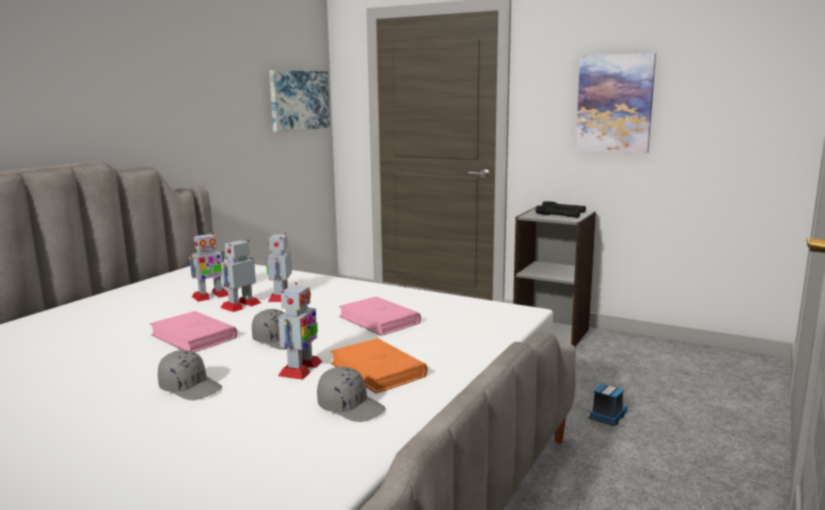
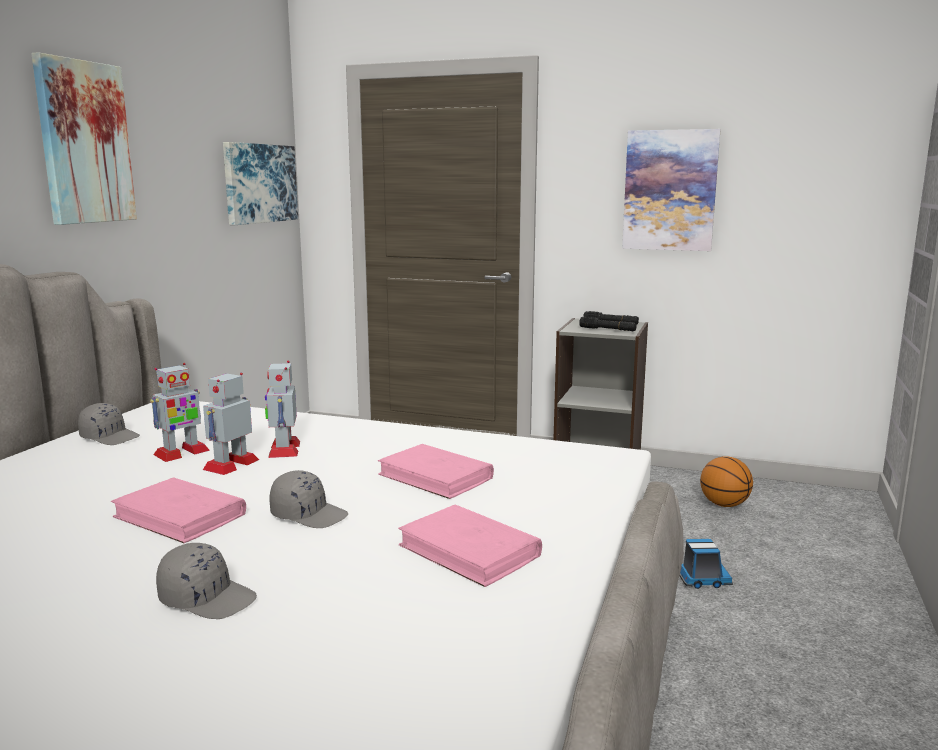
camera: 10 degrees left, 0 degrees up
toy robot [278,282,322,380] -> none
grey cap [317,367,385,422] -> grey cap moved to [78,403,140,445]
orange book [330,338,428,393] -> pink book [398,504,542,587]
toy truck [588,384,628,426] -> toy truck turned 60 degrees clockwise [680,539,733,589]
none -> picture [31,52,137,225]
none -> basketball [700,456,753,507]

